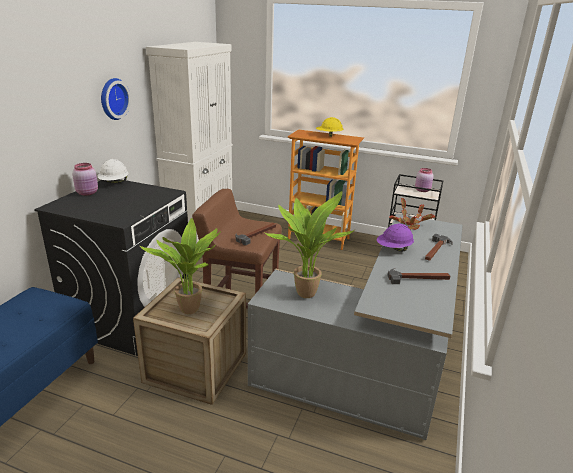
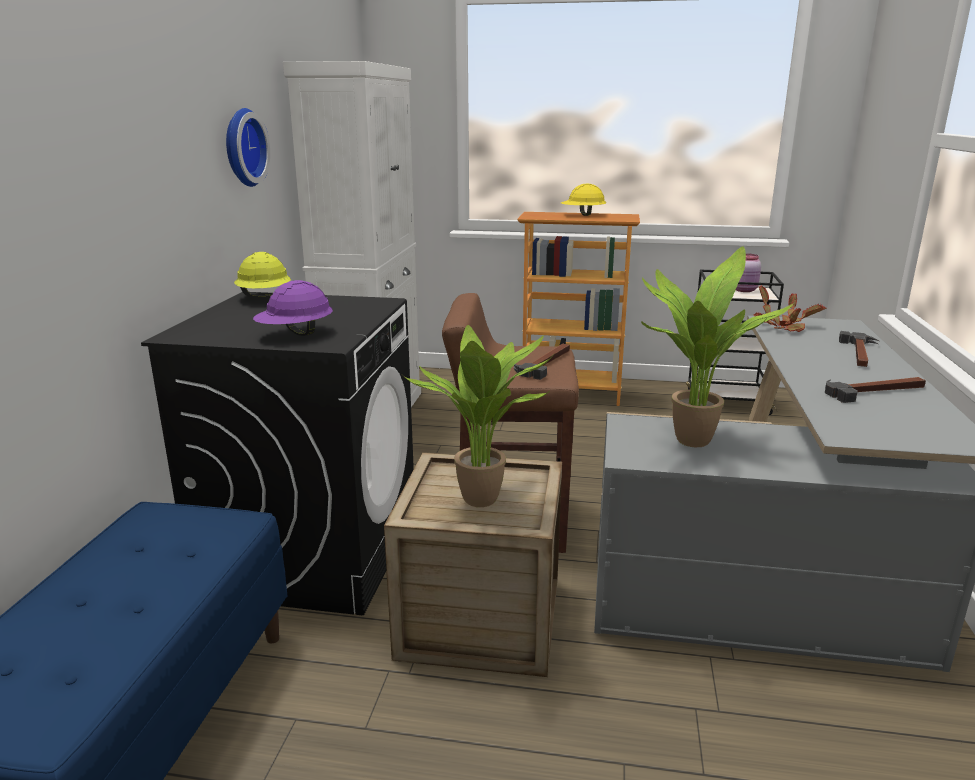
camera: 10 degrees left, 5 degrees down
pink jar [72,163,98,196] -> none
white hard hat [97,159,128,183] -> yellow hard hat [234,252,291,298]
purple hard hat [377,224,414,252] -> purple hard hat moved to [253,280,333,336]

